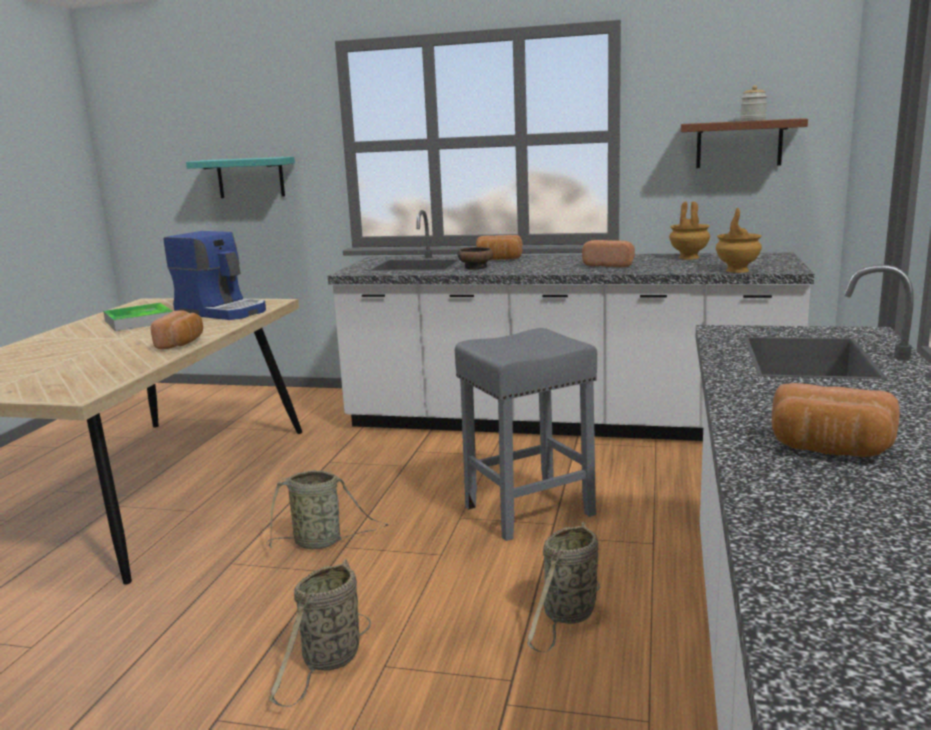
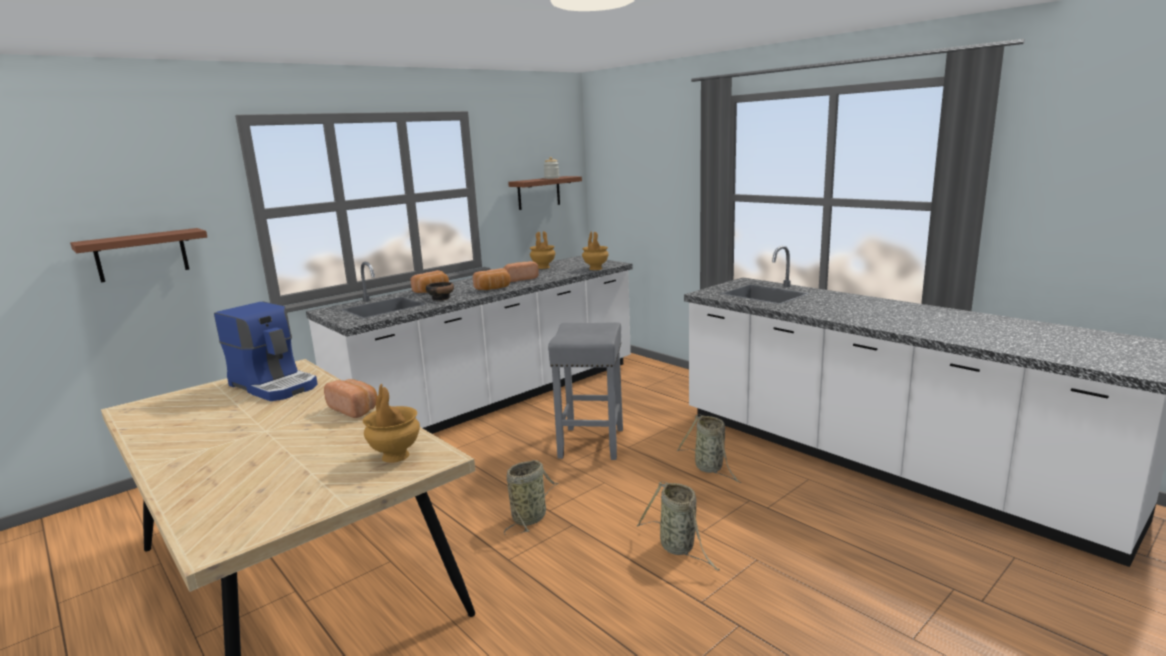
camera: 55 degrees left, 0 degrees up
tray [103,303,173,331] -> none
coffee machine [164,231,266,320] -> coffee machine turned 60 degrees clockwise [214,301,318,401]
turquoise shelf [186,157,295,198] -> brown shelf [70,228,207,283]
bread [772,383,900,457] -> bread moved to [473,268,511,290]
none -> brown vase [363,384,420,463]

